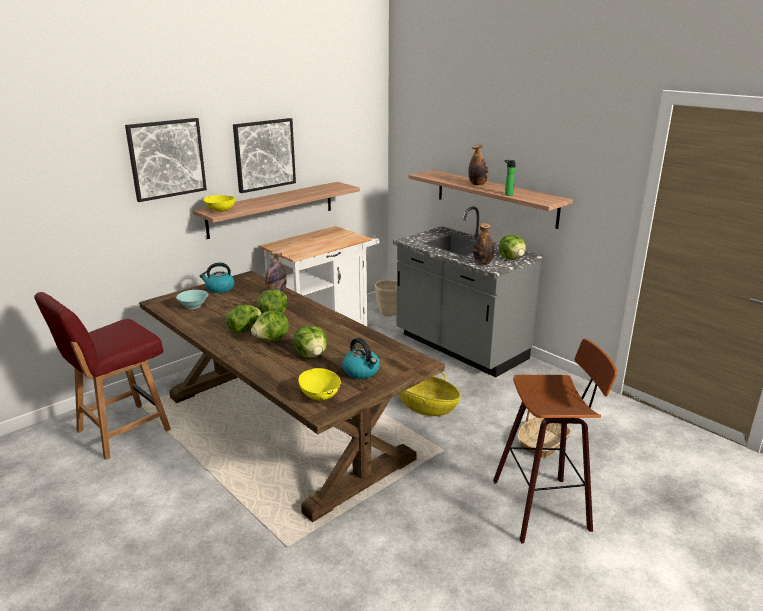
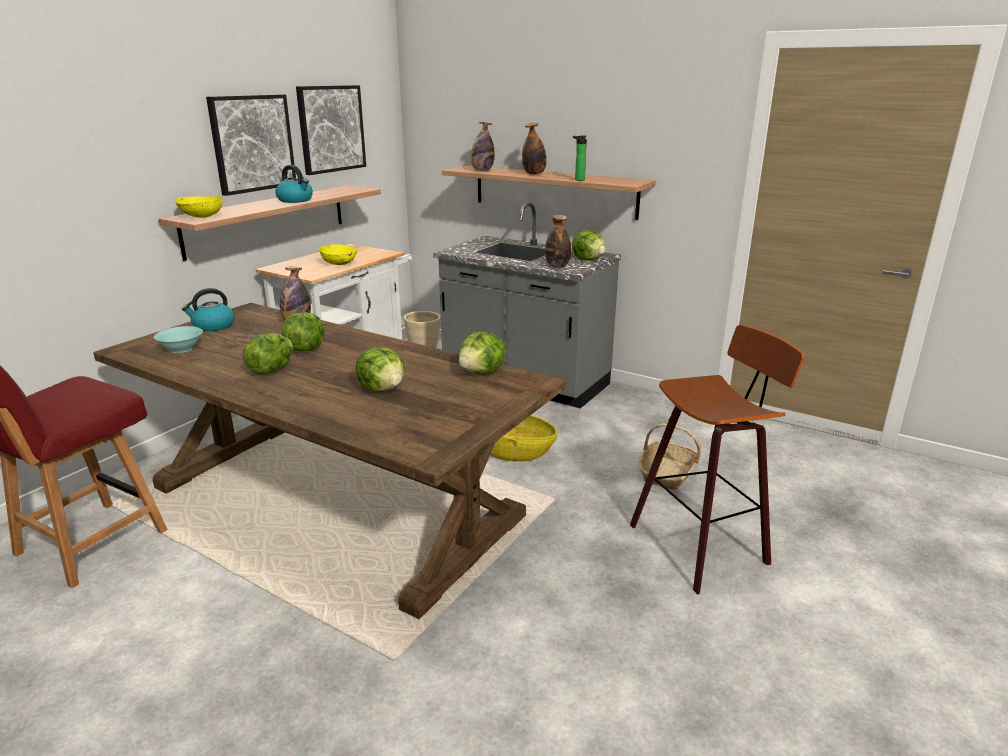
camera: 15 degrees left, 0 degrees up
picture [125,118,207,202] -> picture moved to [296,85,366,175]
lettuce [251,310,289,341] -> lettuce moved to [459,332,506,374]
yellow bowl [298,368,341,401] -> yellow bowl moved to [319,244,357,265]
kettle [342,338,380,379] -> kettle moved to [275,165,313,203]
none -> bottle [471,122,495,171]

